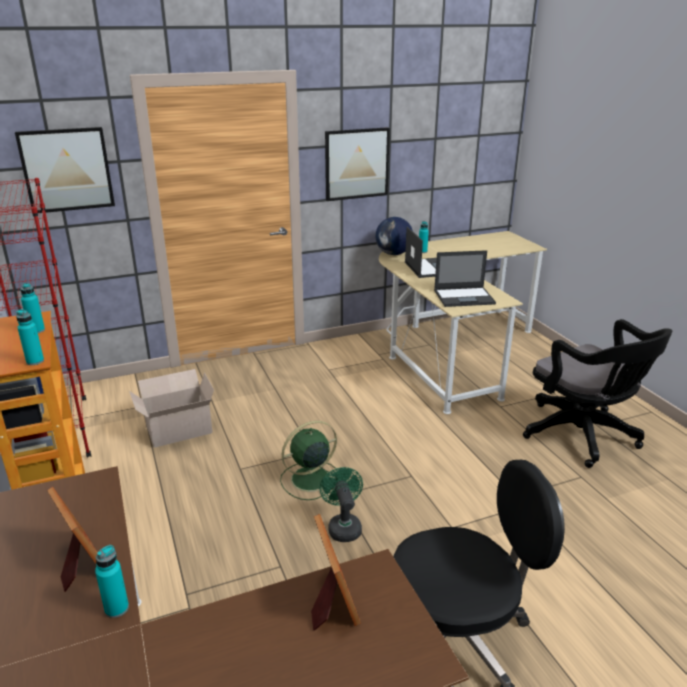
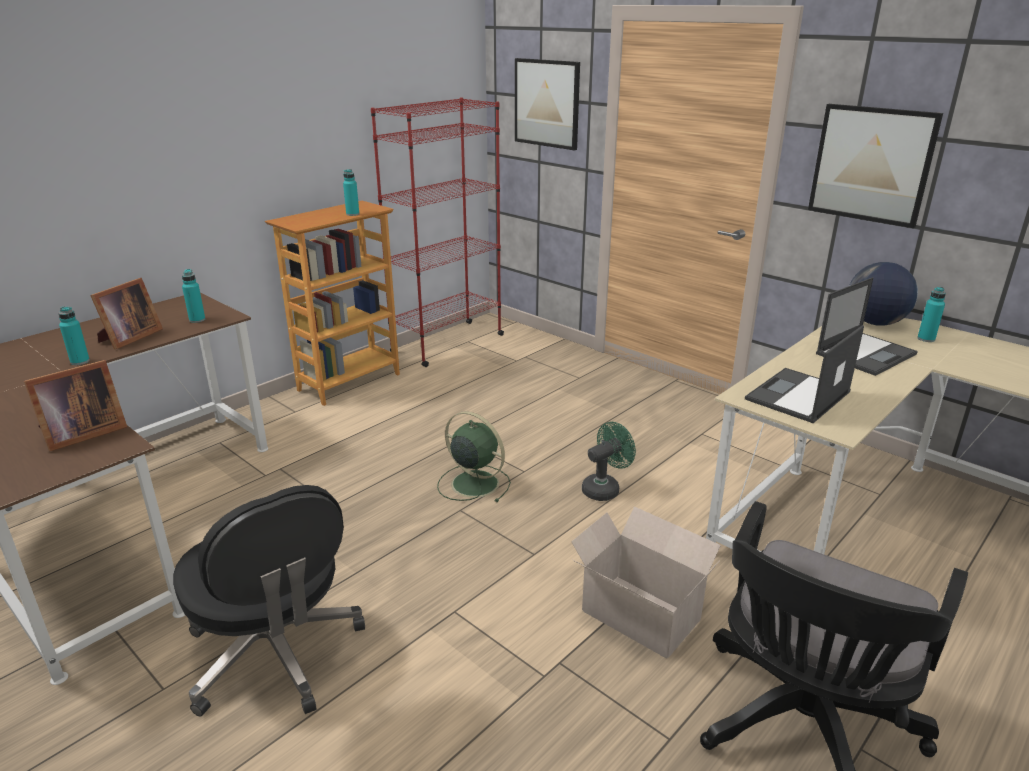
camera: 65 degrees right, 0 degrees up
turquoise bottle [16,309,44,365] -> turquoise bottle moved to [182,269,205,323]
cardboard box [129,369,214,448] -> cardboard box moved to [571,506,721,659]
green fan [320,467,363,542] -> green fan moved to [582,422,636,501]
laptop [434,250,496,307] -> laptop turned 75 degrees clockwise [745,325,864,423]

